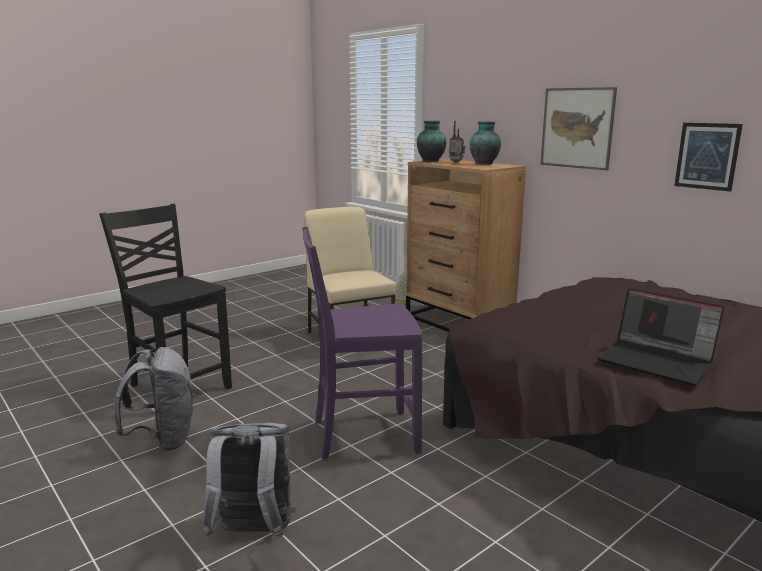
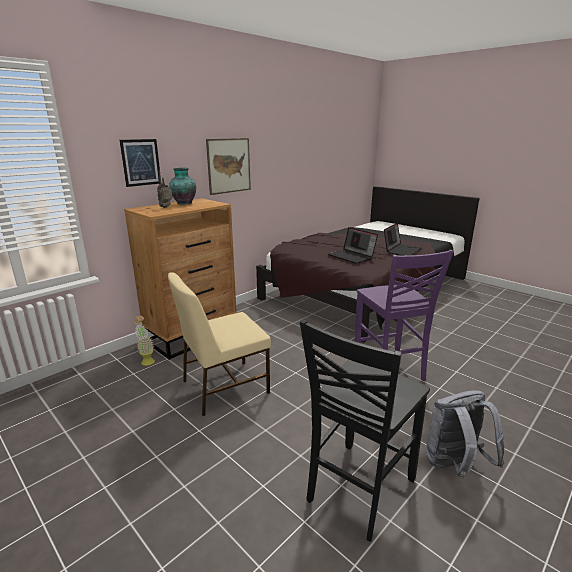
camera: 95 degrees left, 5 degrees up
grey backpack [202,423,295,538] -> none
vase [417,120,446,162] -> none
picture [674,123,743,192] -> picture moved to [120,139,160,187]
none -> laptop [328,227,378,264]

